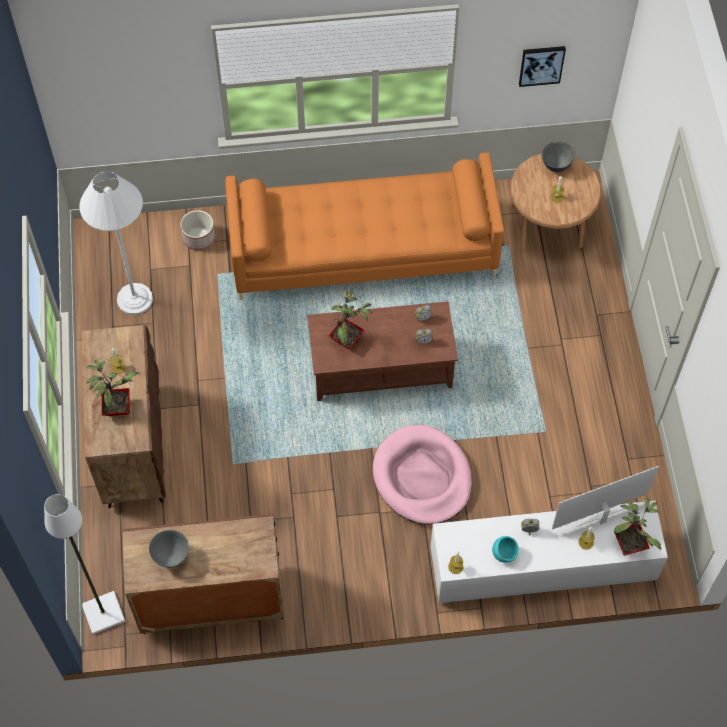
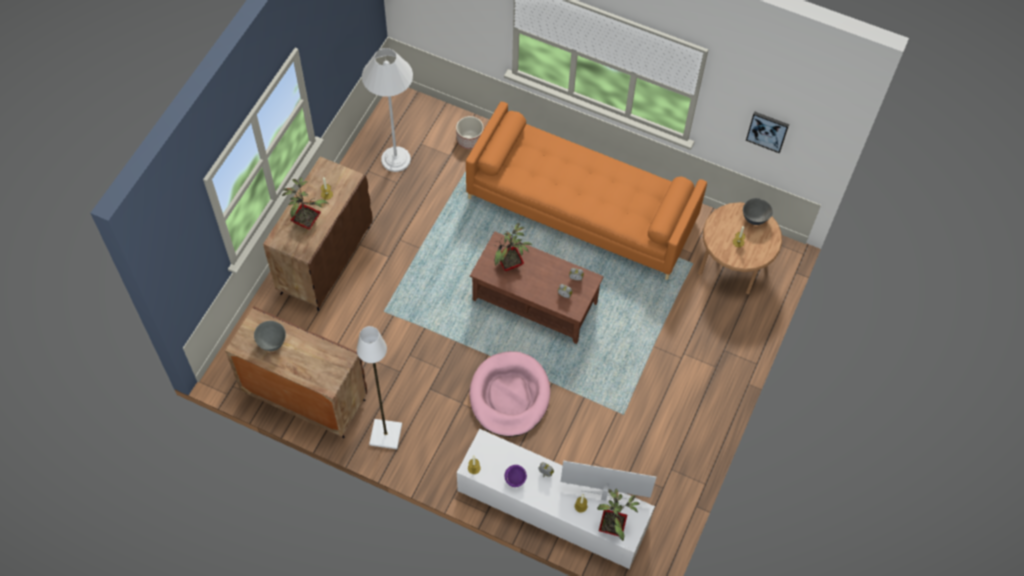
camera: 30 degrees right, 0 degrees up
white floor lamp [44,494,125,635] -> white floor lamp moved to [357,326,402,449]
turquoise bowl [492,536,519,563] -> purple bowl [504,465,527,487]

